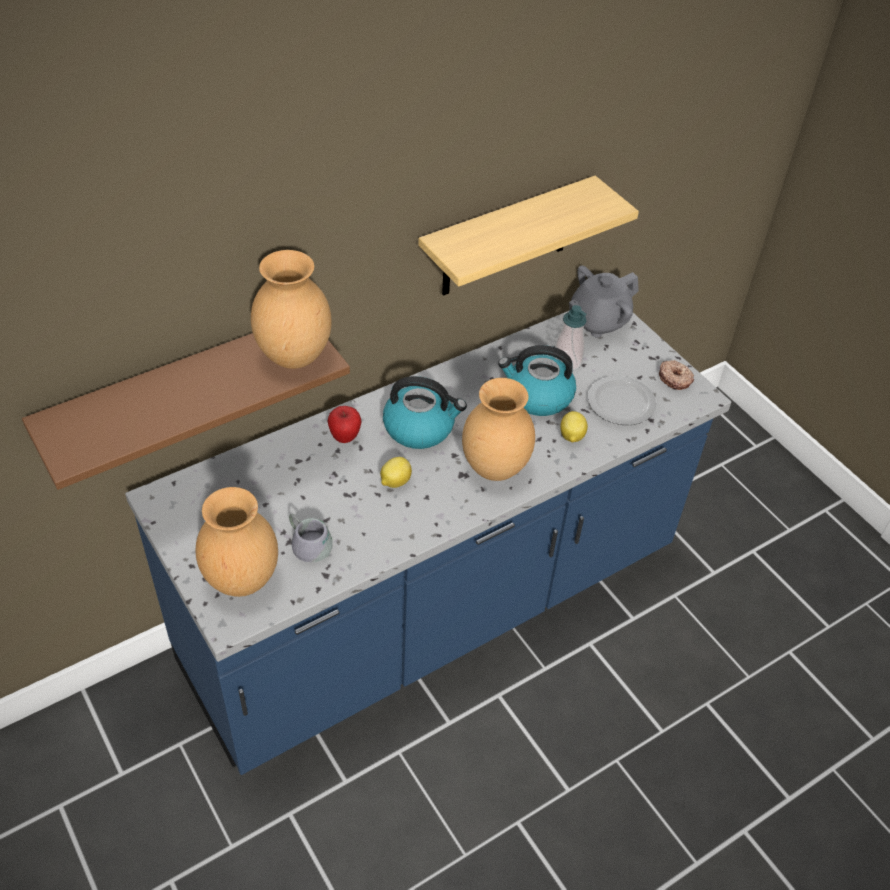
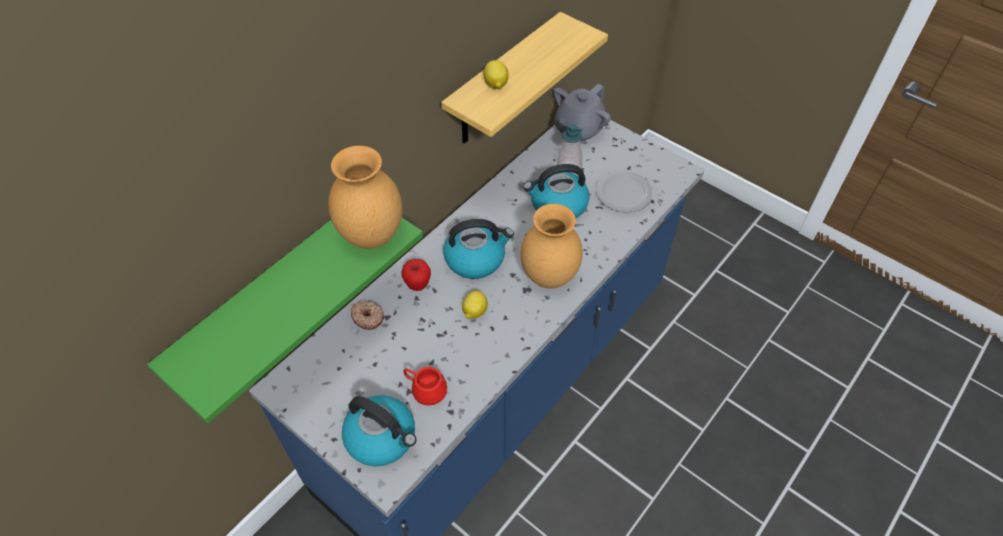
camera: 15 degrees left, 5 degrees up
brown shelf [22,333,350,490] -> green shelf [147,218,423,423]
brown vase [196,487,278,597] -> kettle [342,395,416,466]
grey mug [289,514,333,563] -> red mug [404,365,447,406]
lemon [560,411,588,443] -> lemon moved to [484,60,509,89]
donut [659,360,694,390] -> donut moved to [351,300,385,330]

